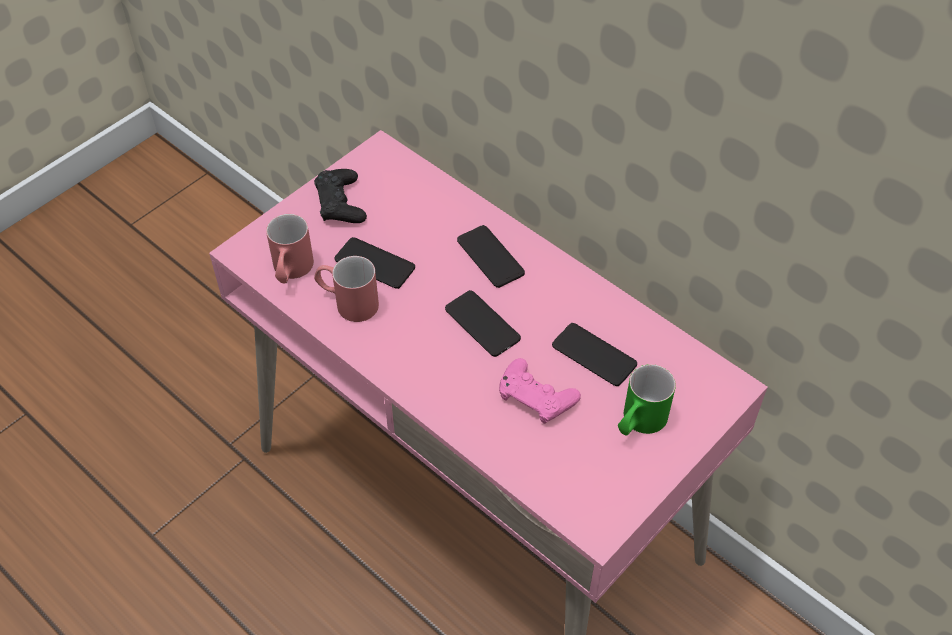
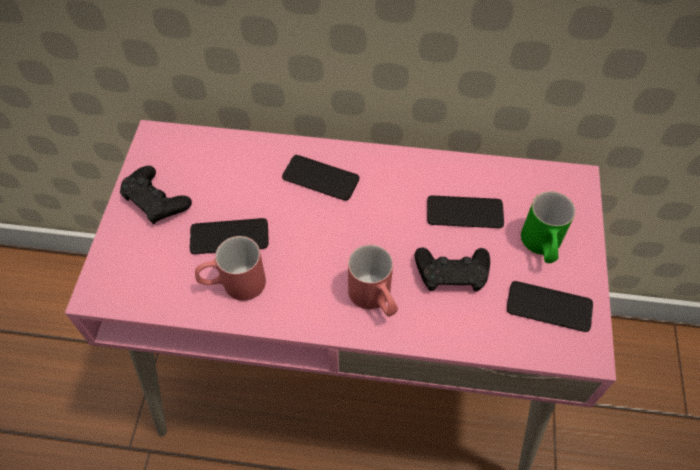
camera: 35 degrees left, 5 degrees up
red mug [266,214,314,284] -> red mug moved to [348,245,398,317]
phone [445,290,521,357] -> phone moved to [507,281,593,332]
pink game controller [499,358,581,424] -> black game controller [415,247,490,291]

